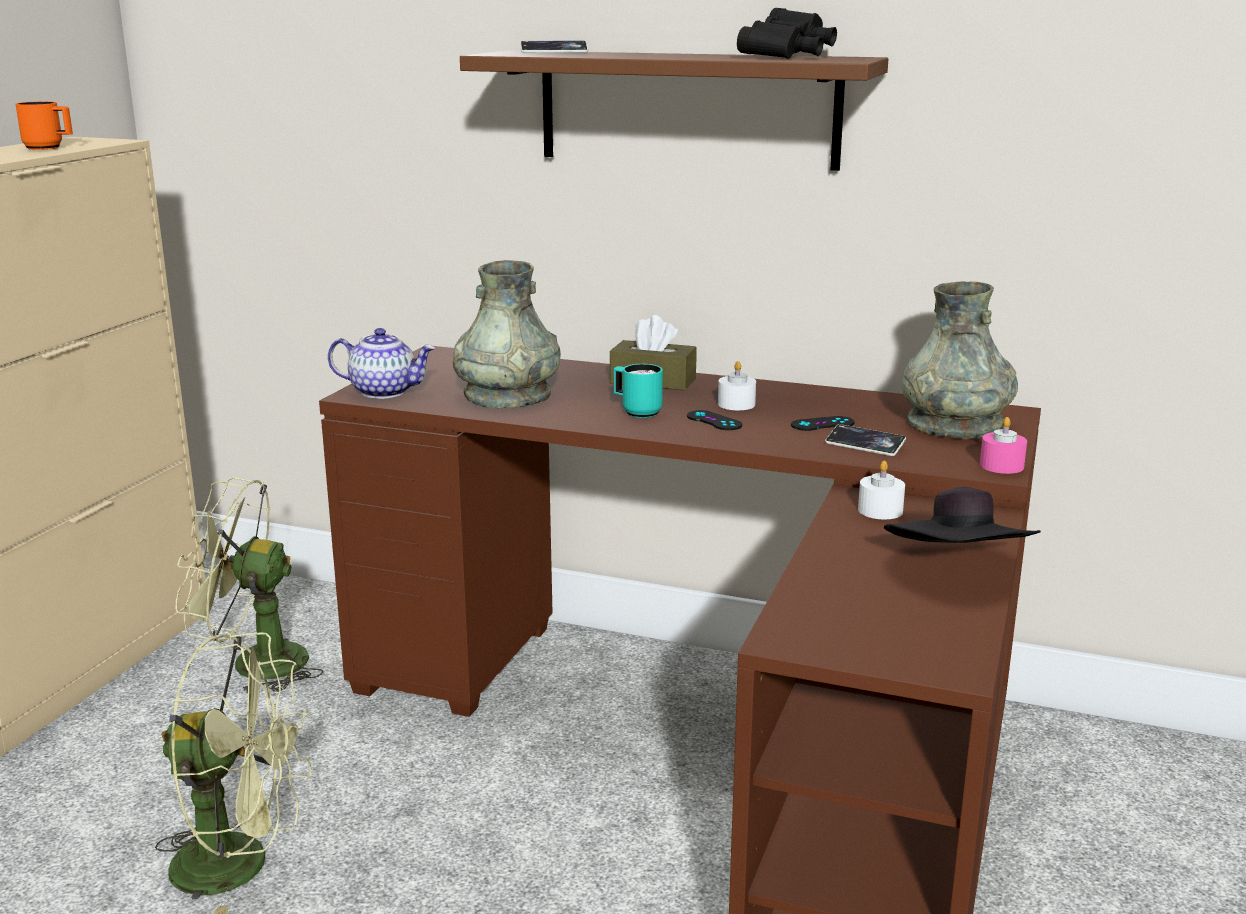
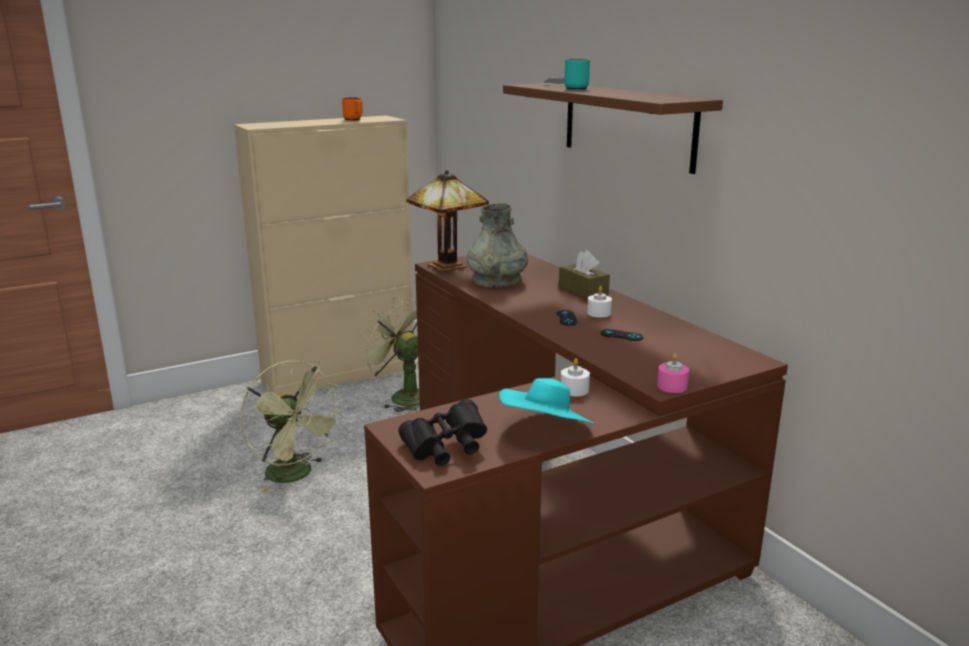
camera: 40 degrees right, 0 degrees up
teapot [328,328,435,399] -> table lamp [406,170,489,272]
turquoise mug [614,364,663,418] -> turquoise mug moved to [564,59,590,90]
black binoculars [737,8,837,59] -> black binoculars moved to [398,399,487,466]
phone [825,424,906,456] -> none
black hat [884,487,1041,543] -> turquoise hat [499,378,594,424]
grey vase [902,281,1018,439] -> none

